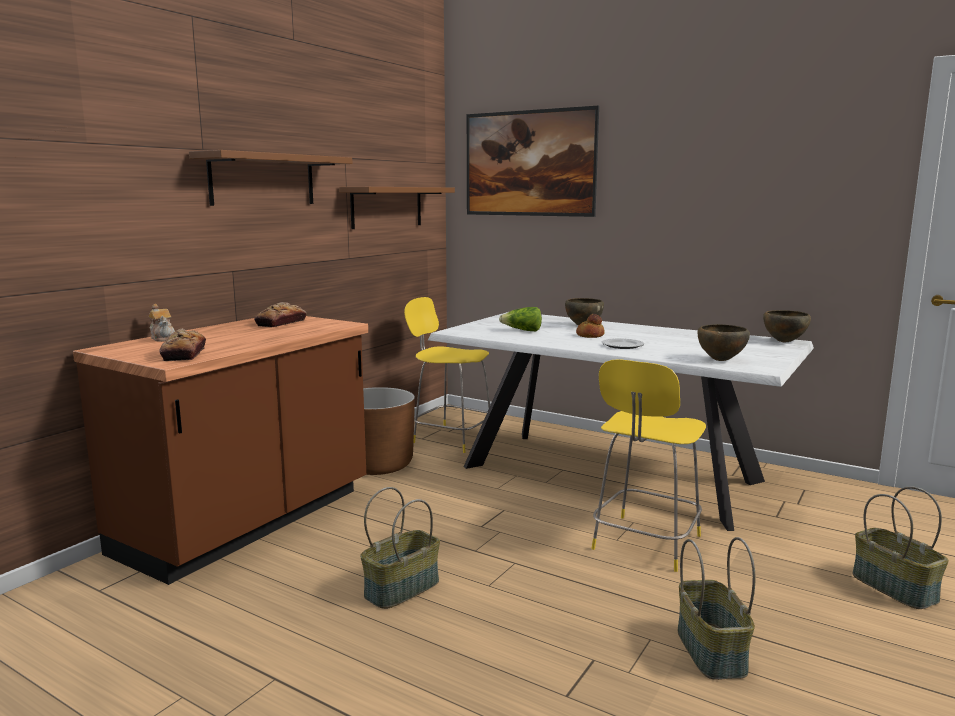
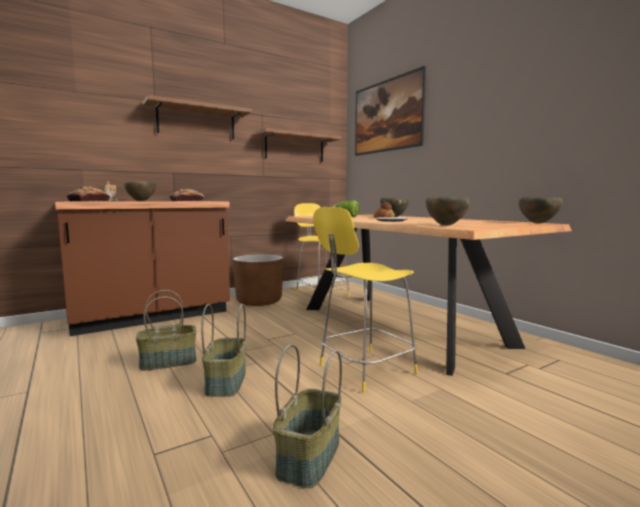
camera: 25 degrees right, 5 degrees down
white dining table [428,312,814,531] -> brown dining table [286,214,572,376]
basket [852,486,949,609] -> basket moved to [201,304,246,397]
none -> brown bowl [124,181,156,201]

